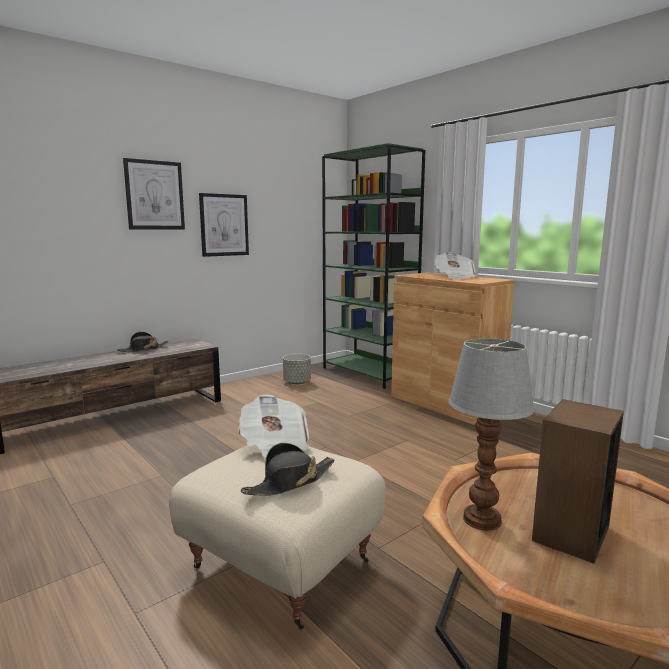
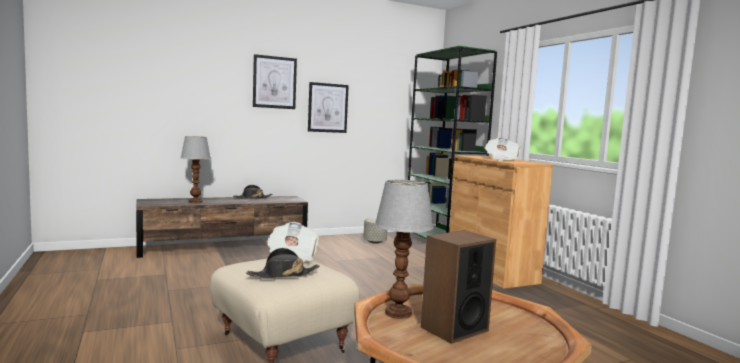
camera: 15 degrees right, 5 degrees down
none -> table lamp [181,136,211,203]

